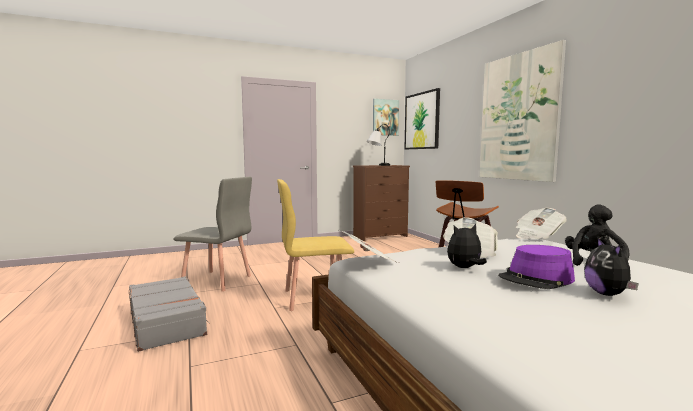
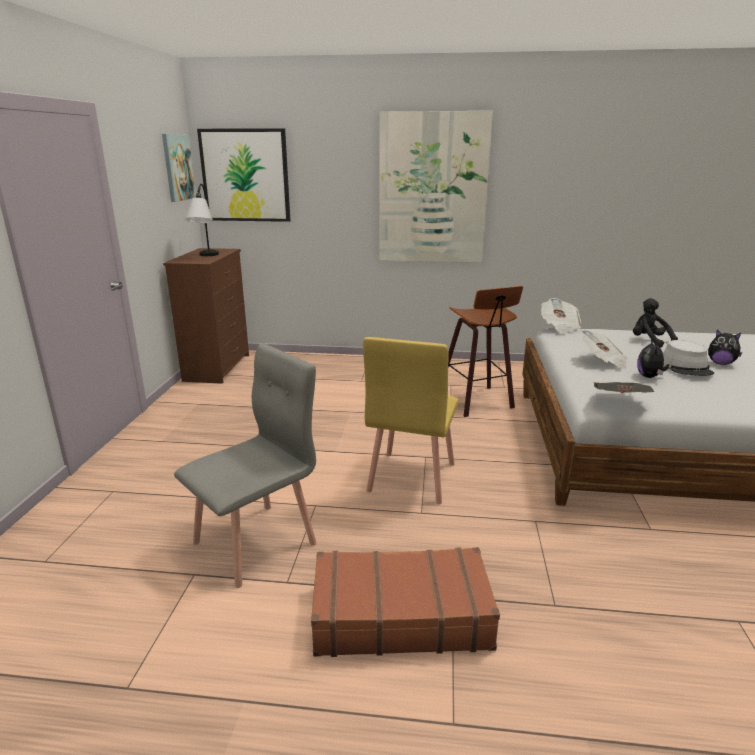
camera: 60 degrees left, 15 degrees up
grey suitcase [129,276,209,352] -> brown suitcase [311,547,500,657]
purple hat [498,245,575,289] -> grey hat [663,340,714,376]

